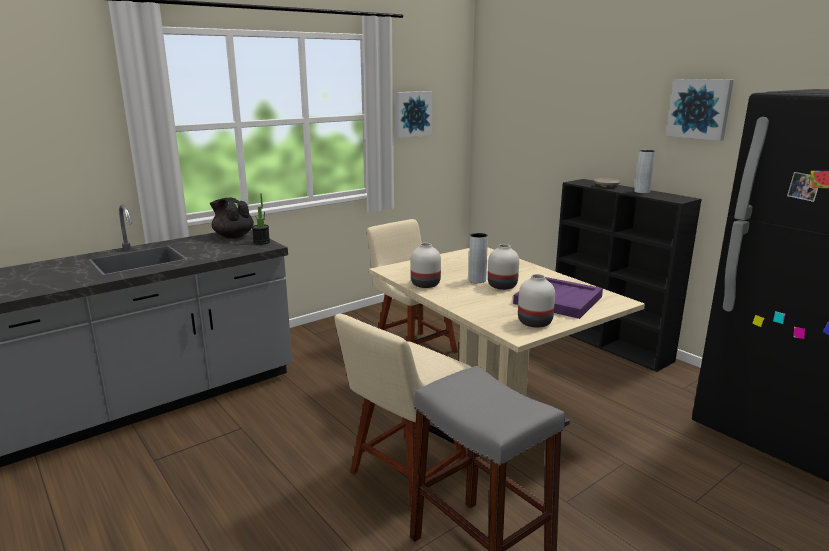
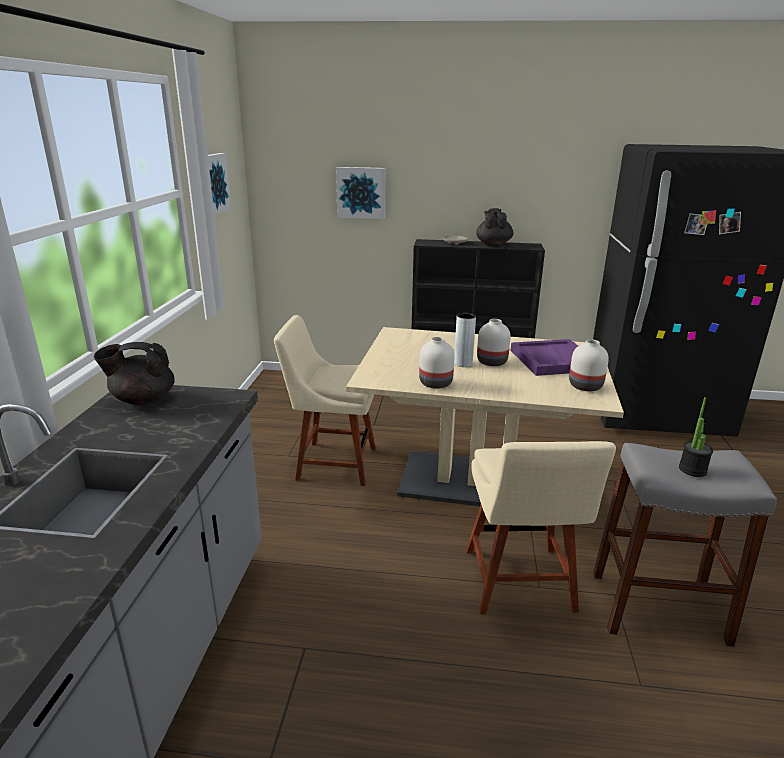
camera: 45 degrees left, 5 degrees up
potted plant [252,194,270,245] -> potted plant moved to [679,397,713,477]
grey vase [634,150,656,194] -> black teapot [476,208,514,246]
picture [666,79,734,141] -> picture moved to [336,167,385,219]

